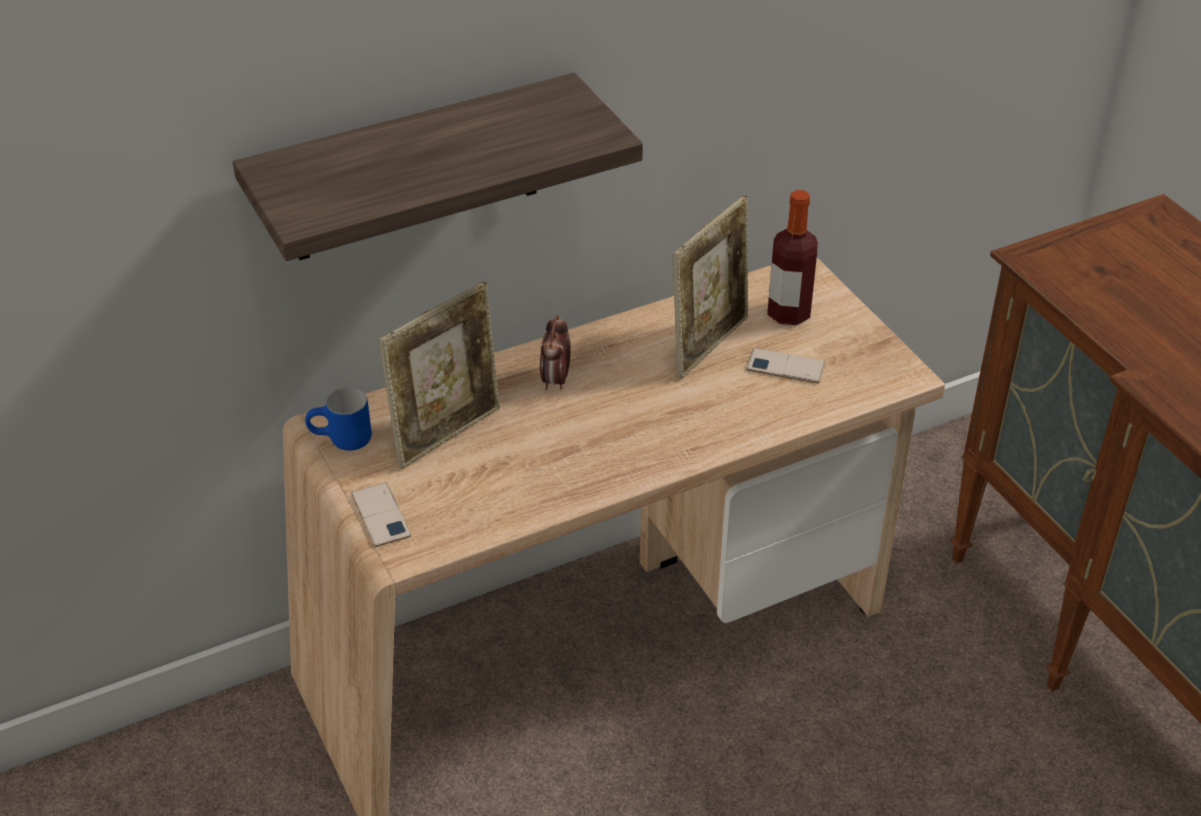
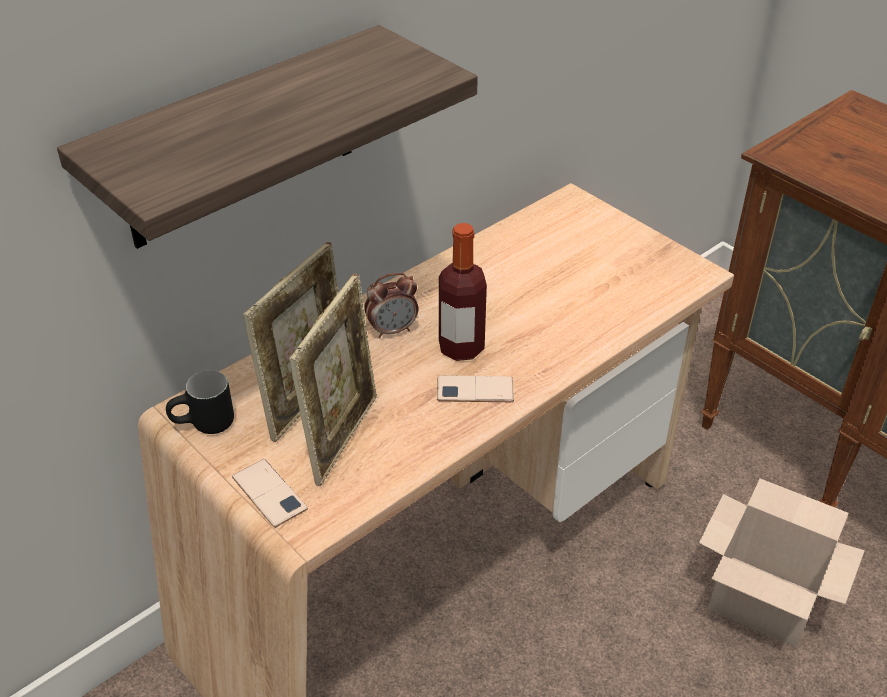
camera: 15 degrees left, 0 degrees up
blue mug [305,387,372,451] -> black mug [166,370,234,434]
alarm clock [540,315,571,390] -> alarm clock turned 105 degrees counterclockwise [364,273,418,339]
picture frame [673,195,748,379] -> picture frame moved to [289,274,377,486]
phone [746,348,825,384] -> phone moved to [437,375,514,402]
bottle [767,190,818,325] -> bottle moved to [439,223,487,361]
none -> cardboard box [699,479,865,648]

